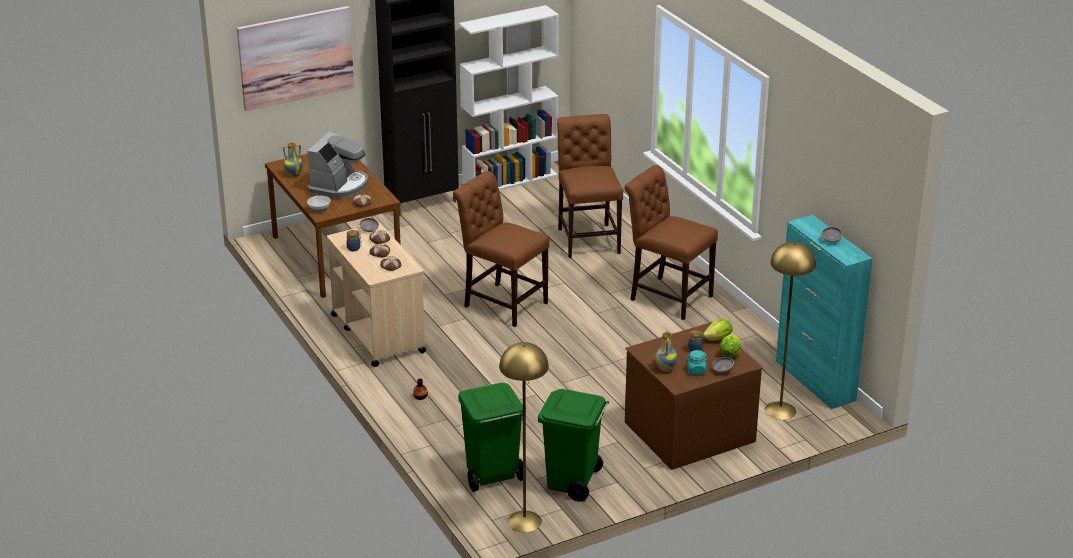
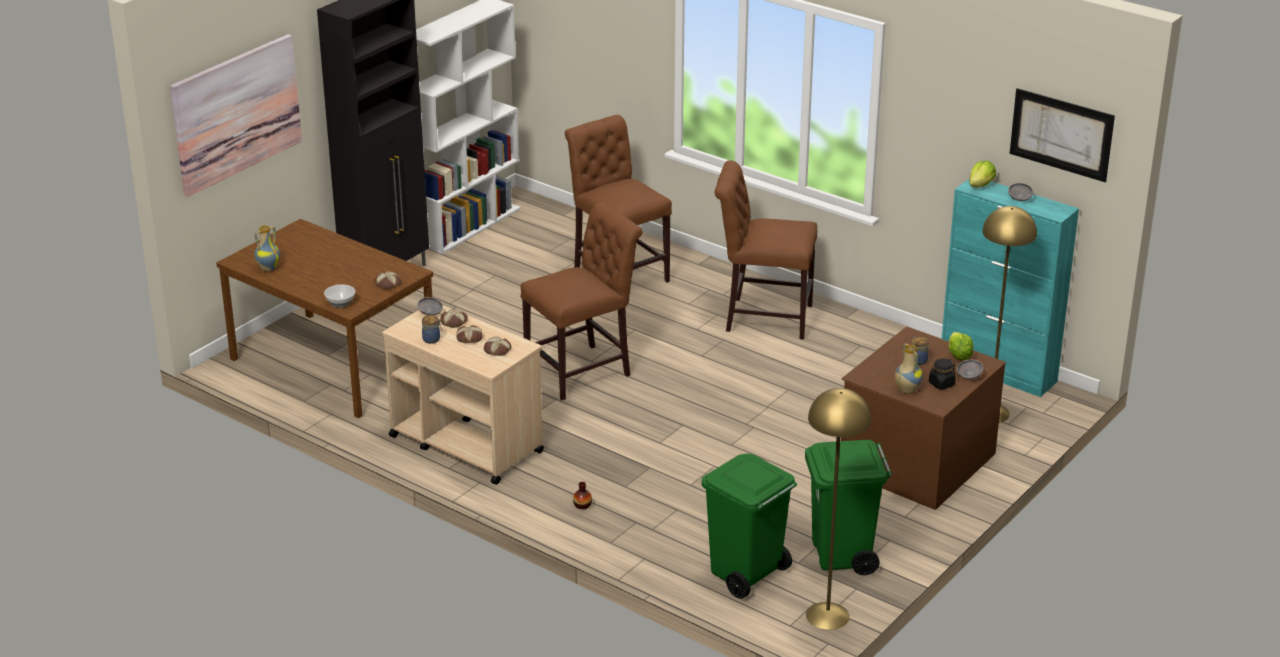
camera: 25 degrees left, 0 degrees up
coffee machine [307,132,368,198] -> none
brown chair [453,171,550,327] -> brown chair turned 135 degrees clockwise [521,202,643,400]
turquoise jar [685,350,708,375] -> black jar [929,358,956,390]
lettuce [703,319,732,341] -> lettuce moved to [969,160,996,188]
none -> picture [1010,88,1115,182]

